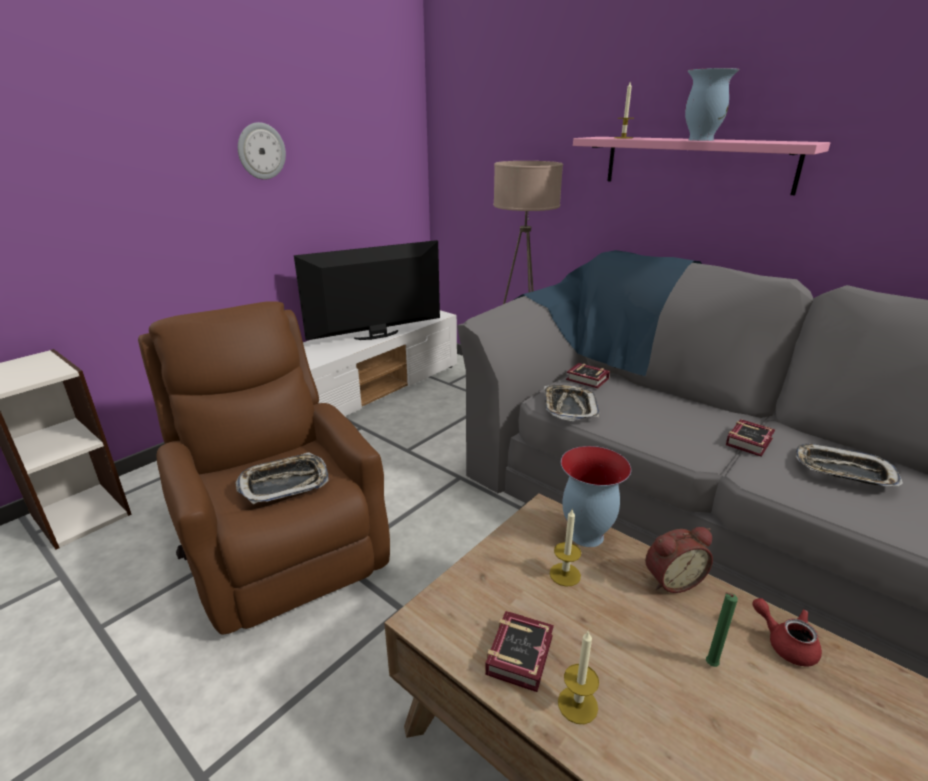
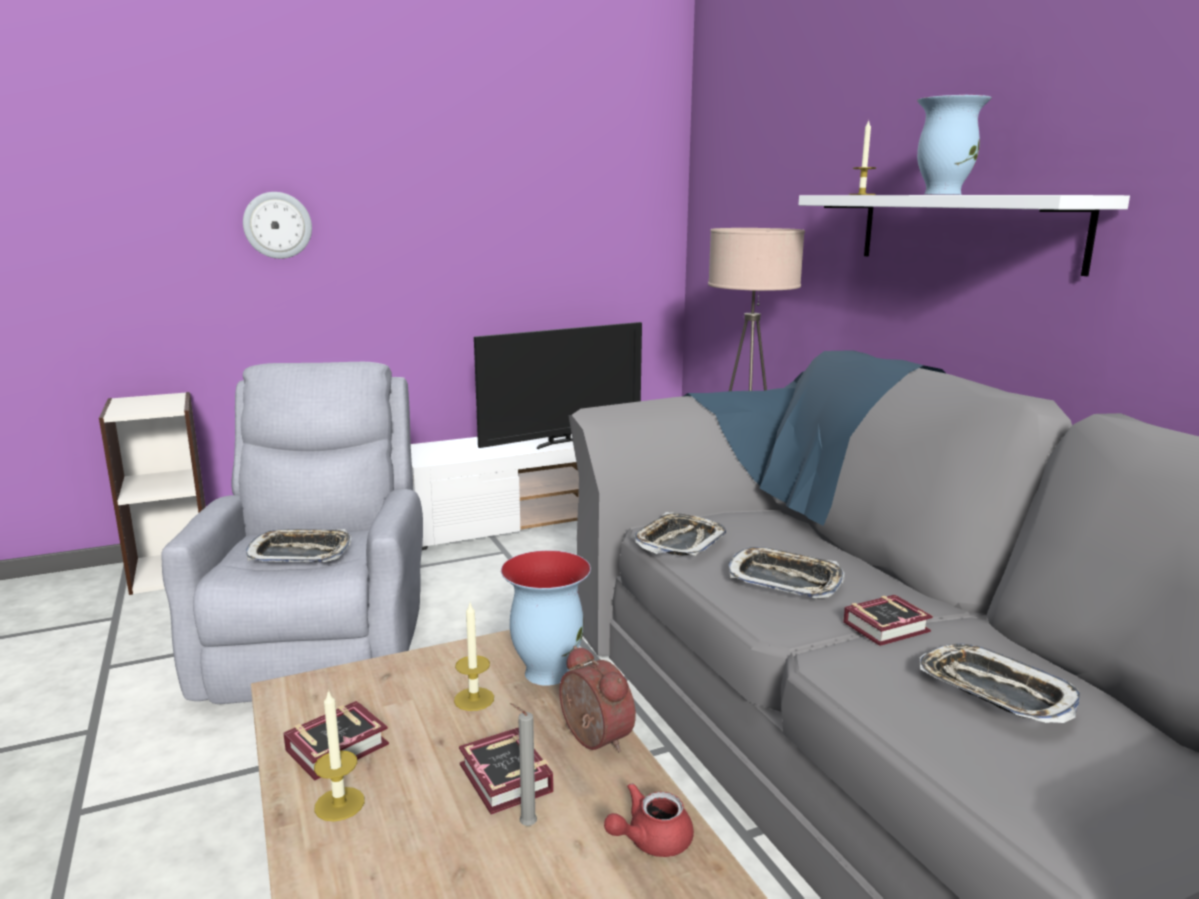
camera: 25 degrees right, 10 degrees down
brown armchair [138,301,390,634] -> grey armchair [161,362,423,704]
wall clock [238,122,286,180] -> wall clock moved to [243,192,312,259]
television [294,240,440,340] -> television turned 150 degrees clockwise [474,322,642,449]
book [566,363,610,388] -> book moved to [459,728,554,815]
pink shelf [573,137,830,195] -> white shelf [798,195,1130,276]
alarm clock [645,527,713,593] -> alarm clock turned 135 degrees counterclockwise [559,646,636,752]
green candle [706,592,738,667] -> grey candle [510,703,537,826]
red teapot [752,598,822,666] -> red teapot turned 105 degrees counterclockwise [604,783,694,857]
none -> tray [729,547,844,599]

